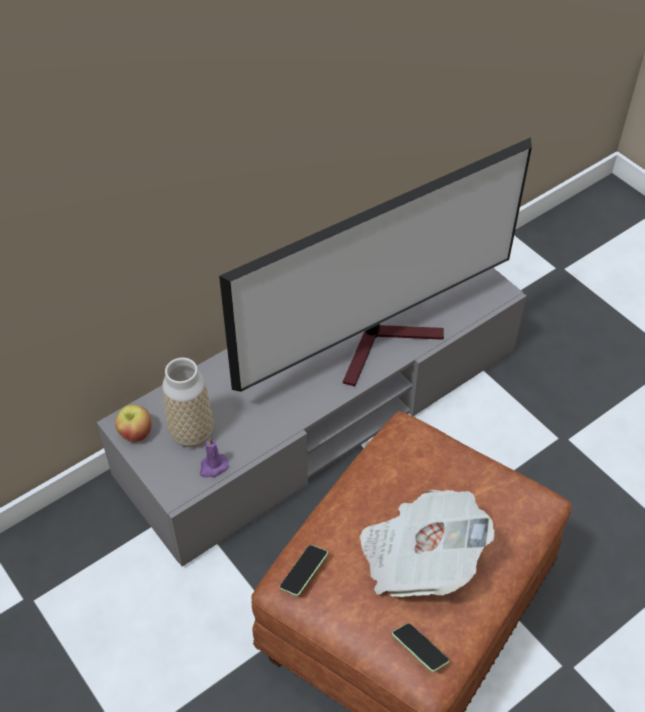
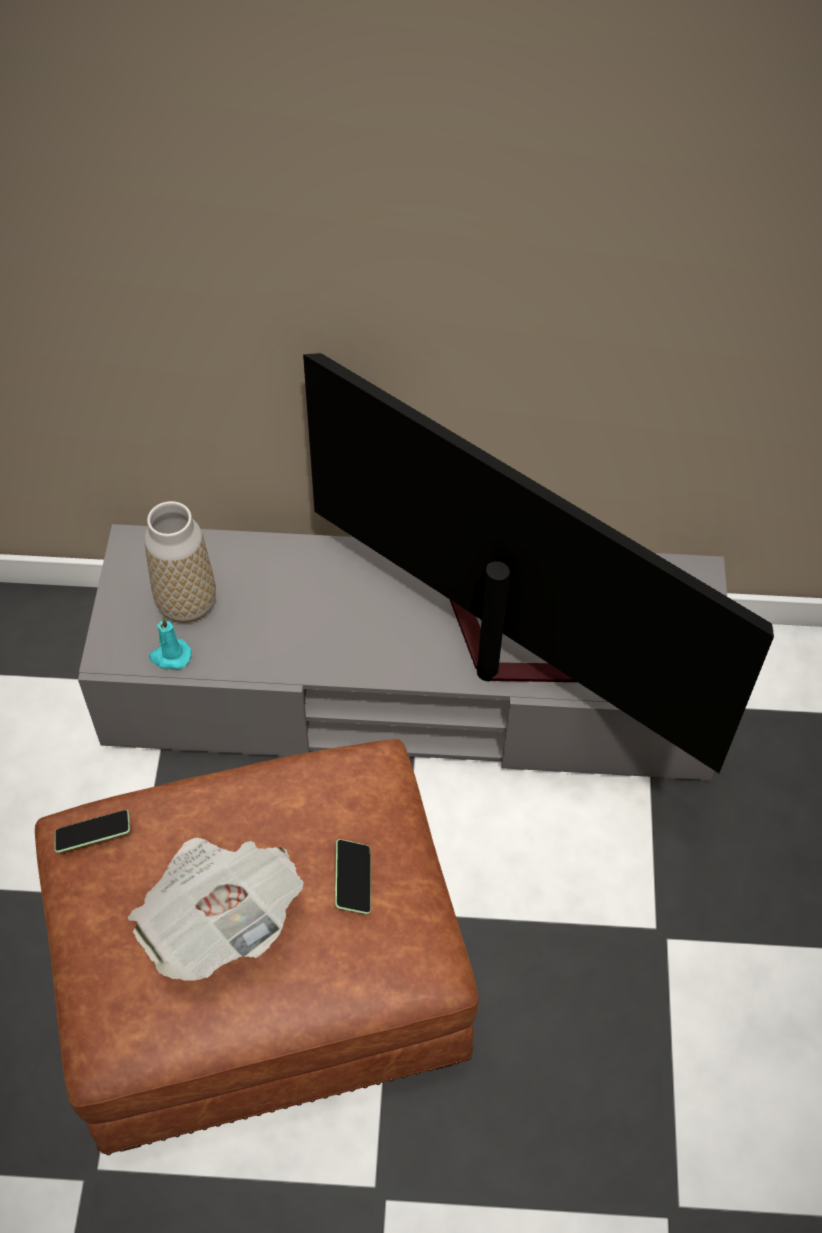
camera: 40 degrees right, 5 degrees up
apple [115,405,151,442] -> none
purple candle [200,437,229,478] -> turquoise candle [149,617,191,669]
television [219,137,532,392] -> television turned 150 degrees counterclockwise [303,353,774,773]
phone [392,623,450,672] -> phone moved to [335,839,371,914]

